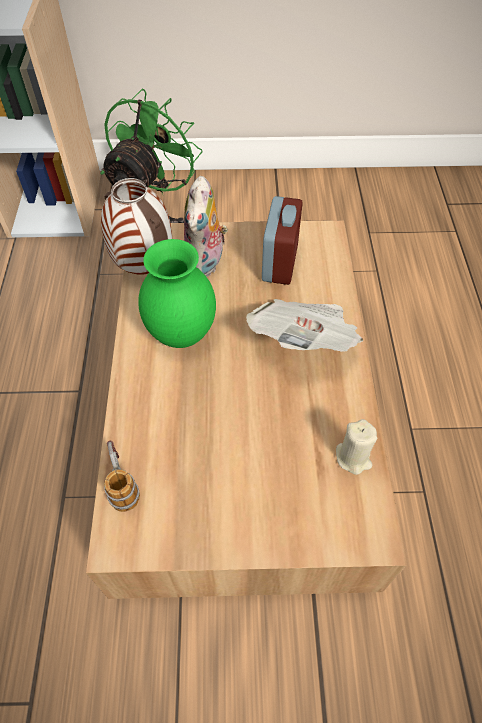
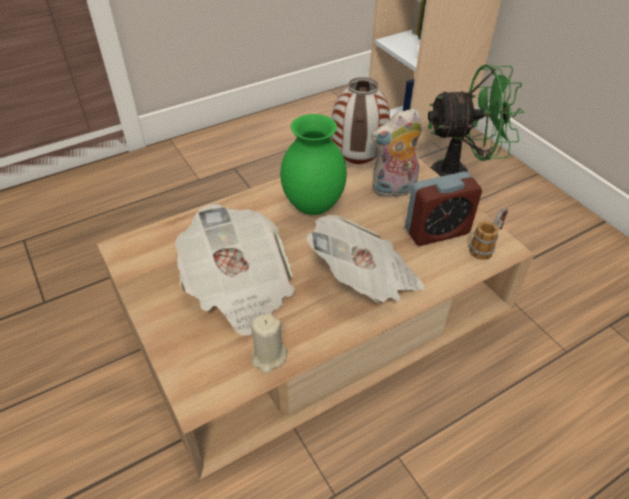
camera: 60 degrees right, 10 degrees down
mug [104,441,140,512] -> mug moved to [469,208,508,260]
none -> newspaper [175,203,295,336]

